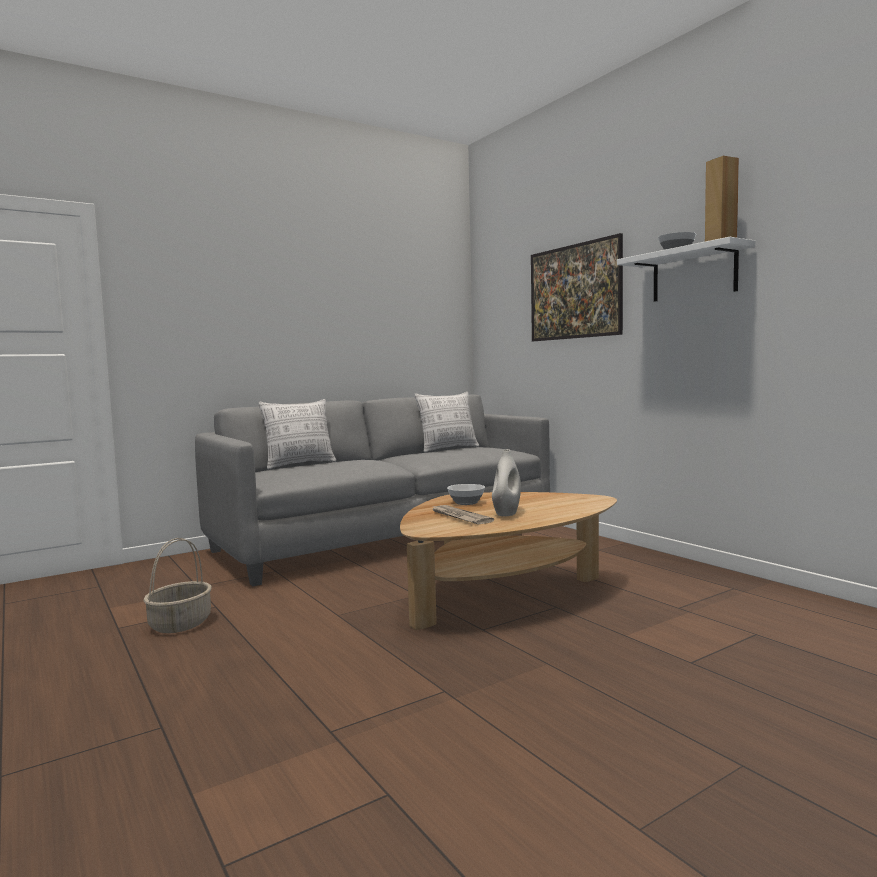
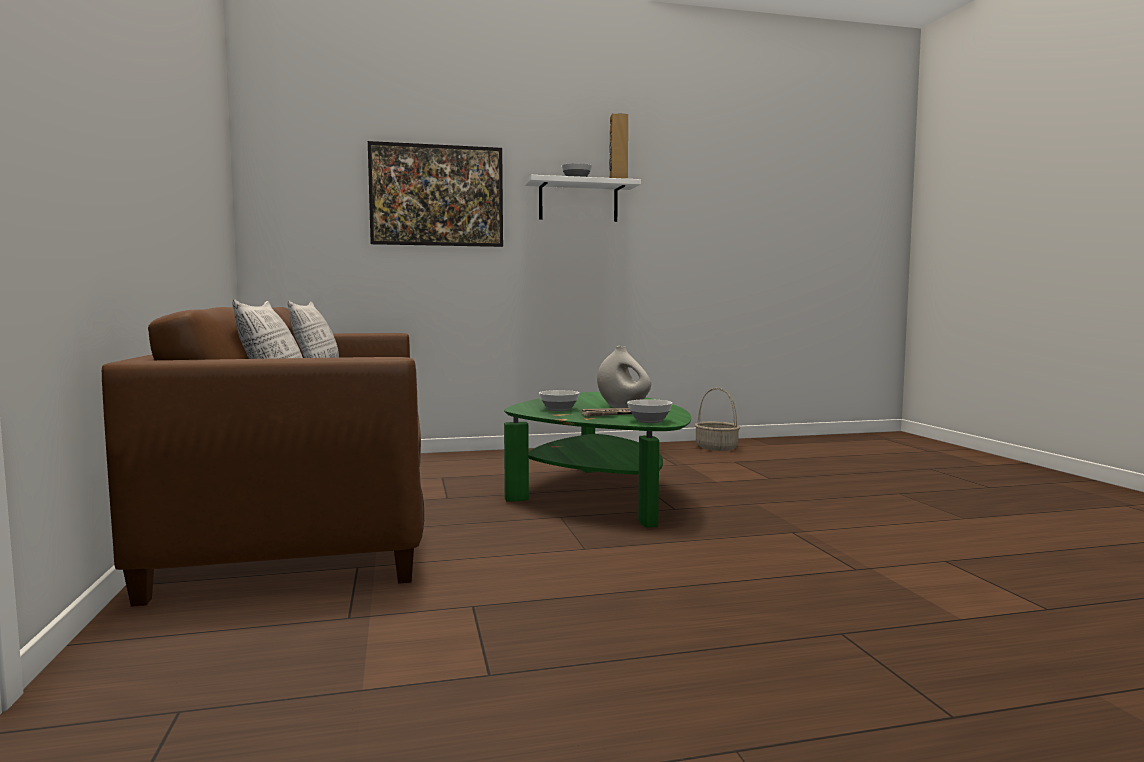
camera: 70 degrees left, 0 degrees up
basket [143,538,212,633] -> basket moved to [694,388,740,451]
grey sofa [195,394,550,587] -> brown sofa [102,307,424,607]
brown coffee table [400,492,617,630] -> green coffee table [504,392,691,528]
none -> bowl [627,399,673,423]

